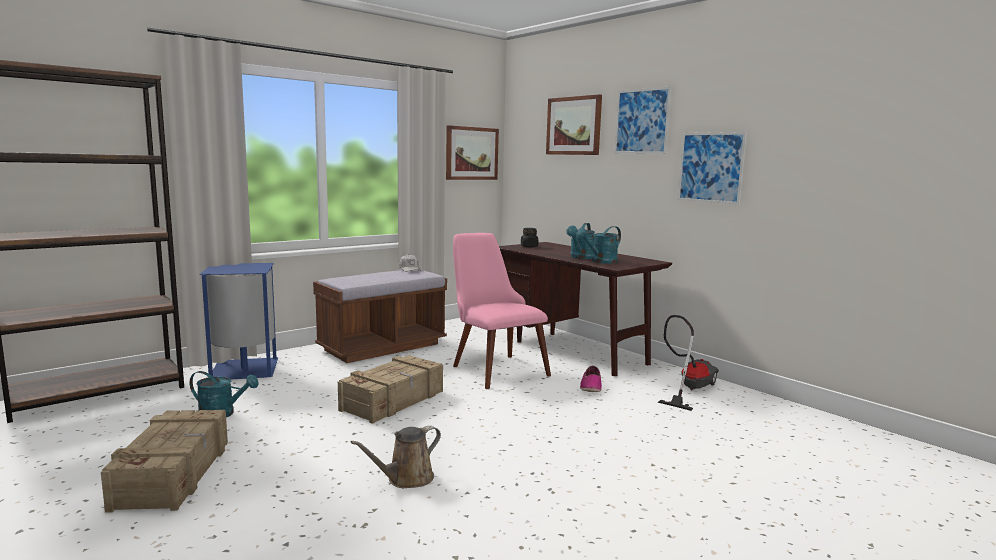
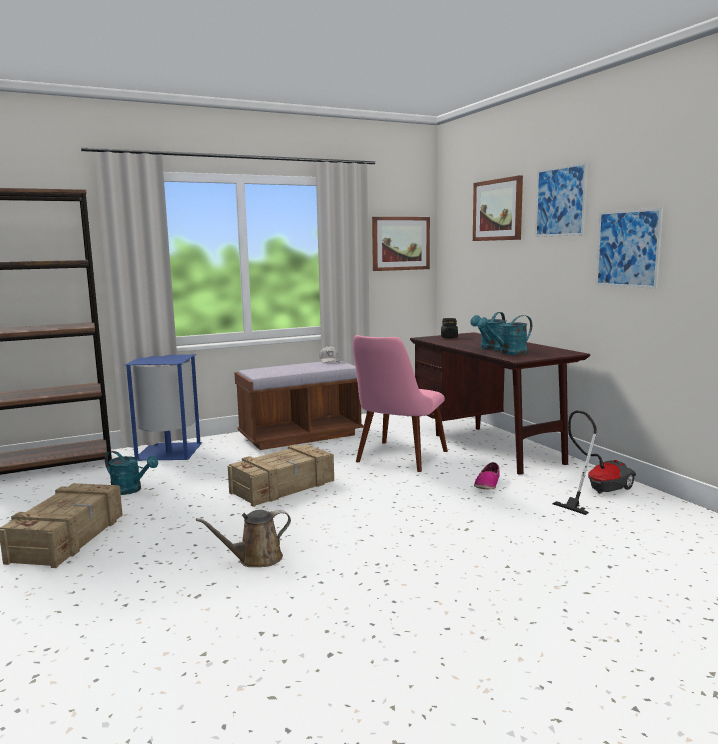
camera: 15 degrees right, 0 degrees up
pink chair [453,233,551,389] -> pink chair turned 135 degrees counterclockwise [353,335,448,472]

